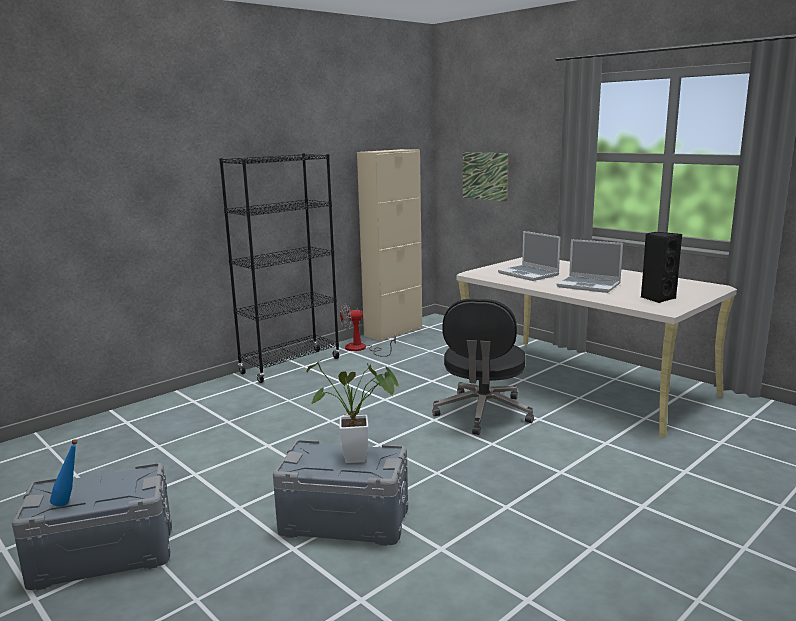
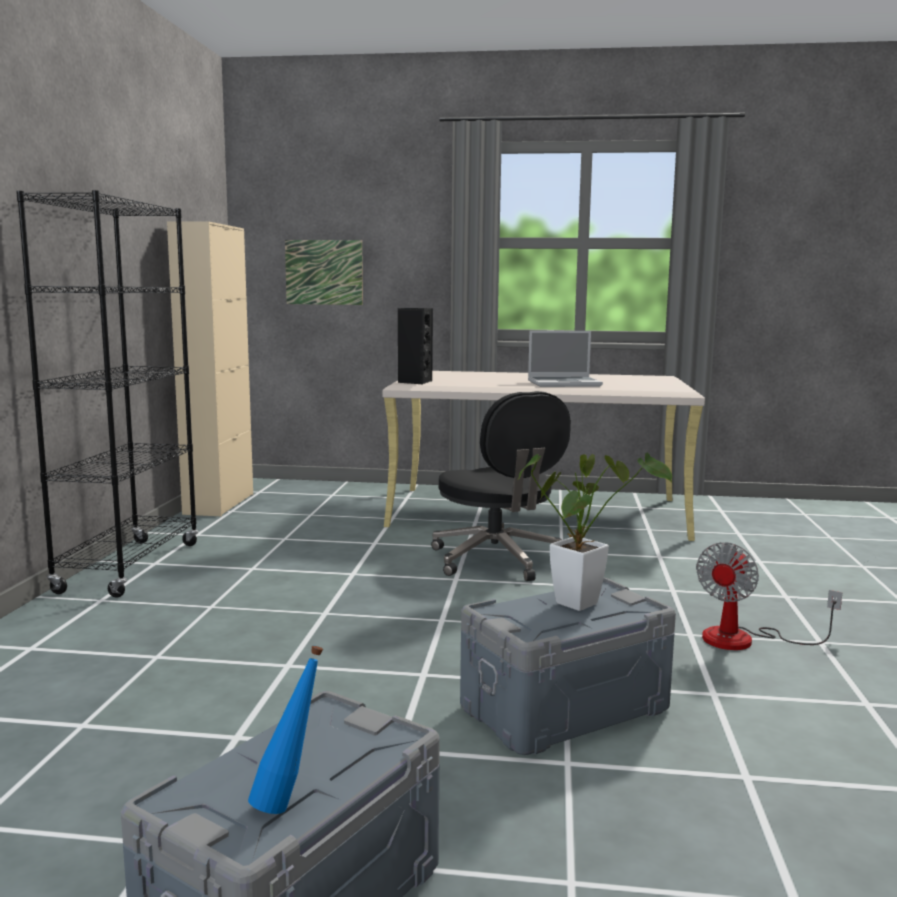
camera: 40 degrees left, 5 degrees down
fan [340,304,396,357] -> fan moved to [696,542,842,650]
laptop [498,231,561,281] -> none
black speaker [640,232,682,303] -> black speaker moved to [398,308,433,384]

